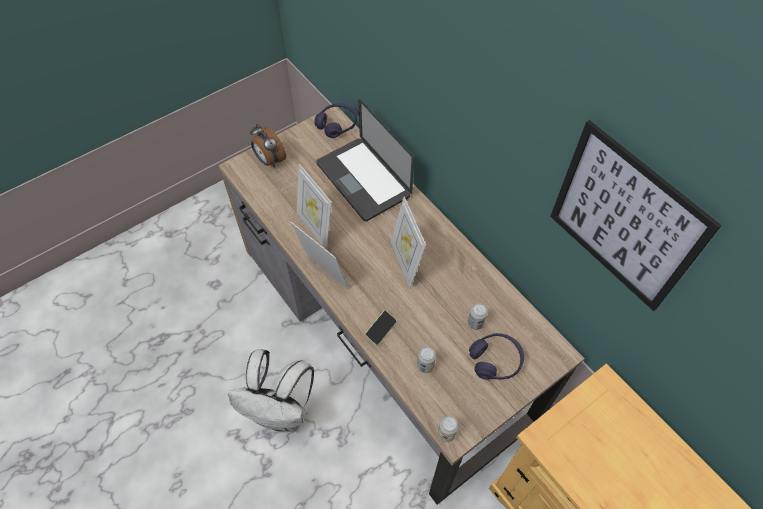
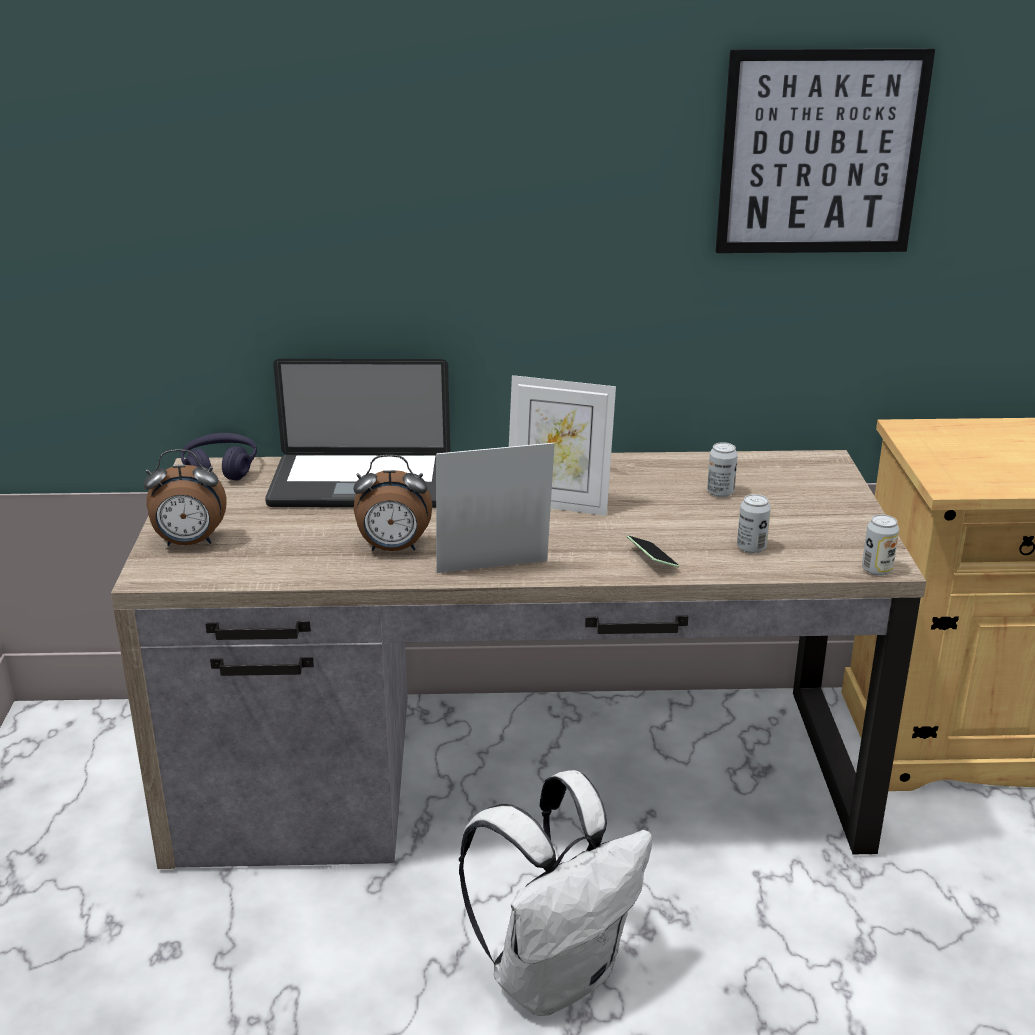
camera: 55 degrees left, 30 degrees down
picture frame [297,164,332,250] -> alarm clock [353,454,432,551]
purple headphones [469,333,524,380] -> none

